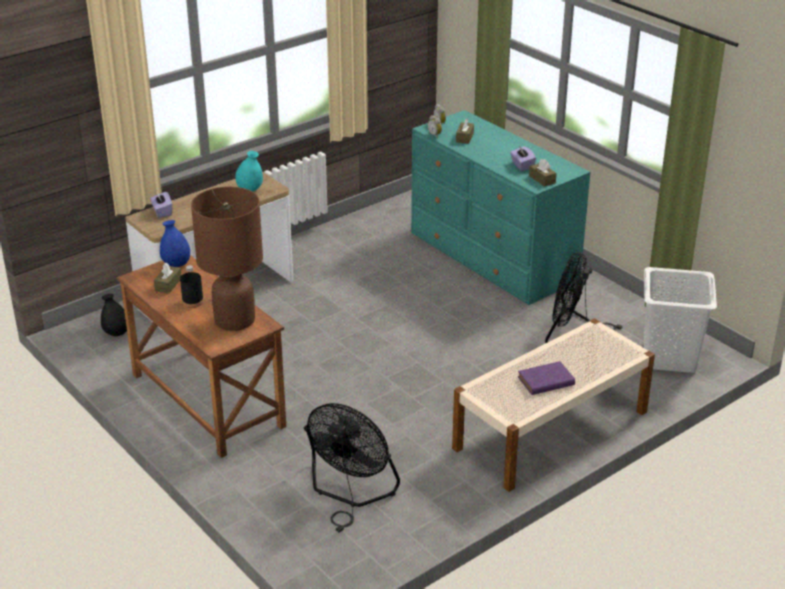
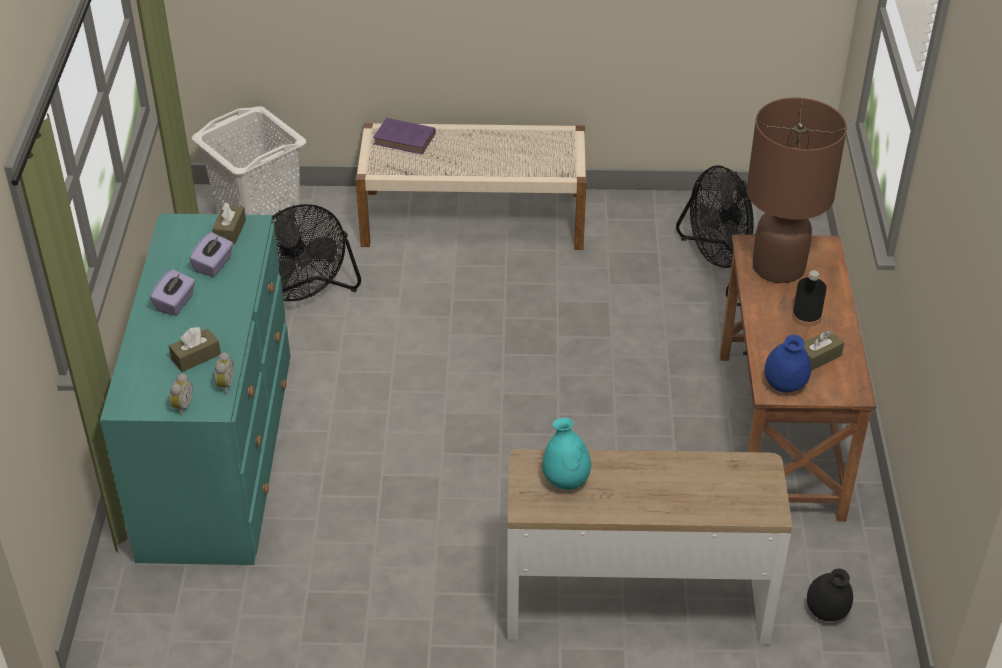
camera: 140 degrees left, 10 degrees up
purple tissue box [150,192,172,218] -> purple tissue box moved to [150,269,195,316]
purple book [518,361,575,395] -> purple book moved to [373,118,436,155]

